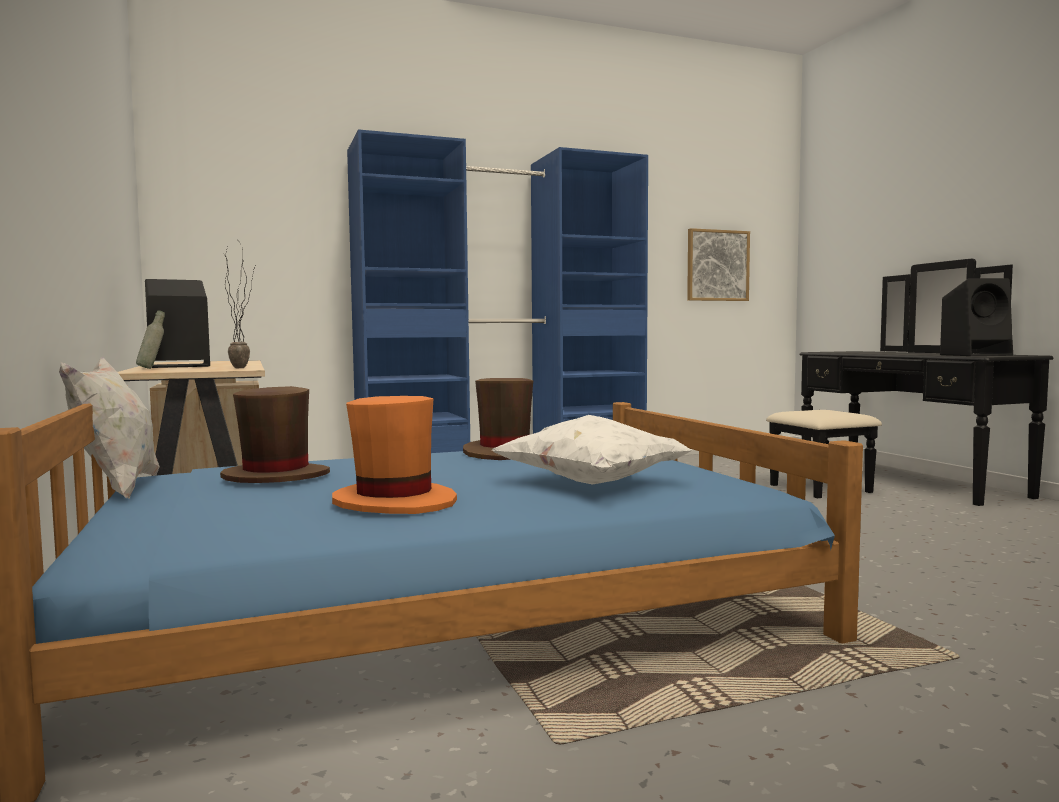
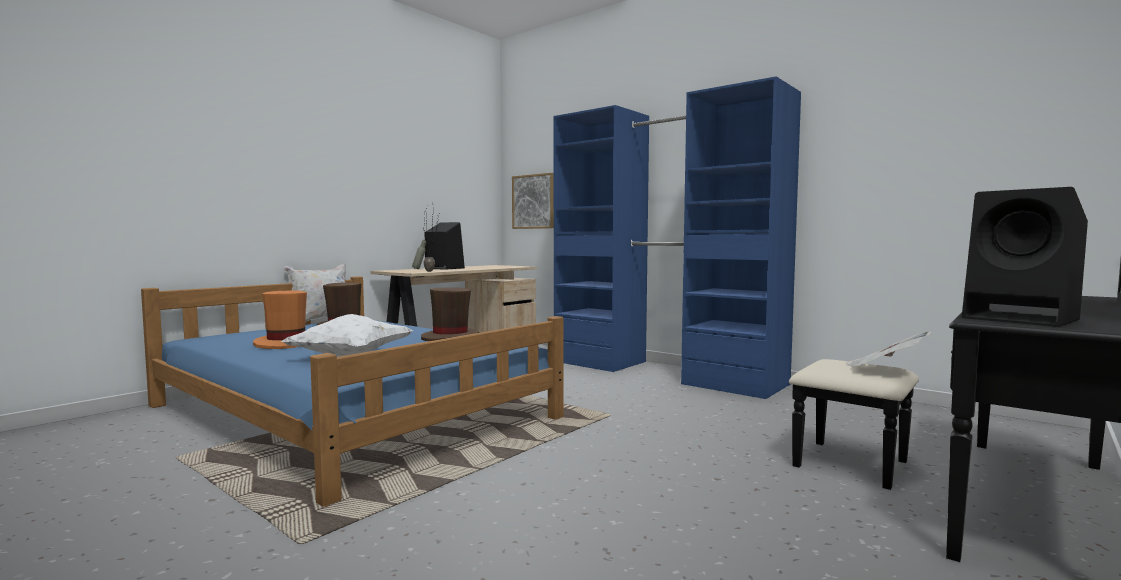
camera: 60 degrees right, 0 degrees up
picture [687,228,750,301] -> picture moved to [512,173,554,229]
none -> newspaper [845,331,932,368]

